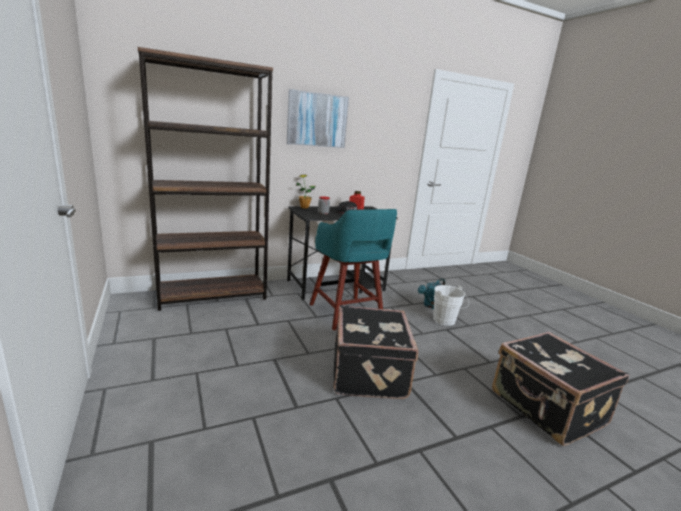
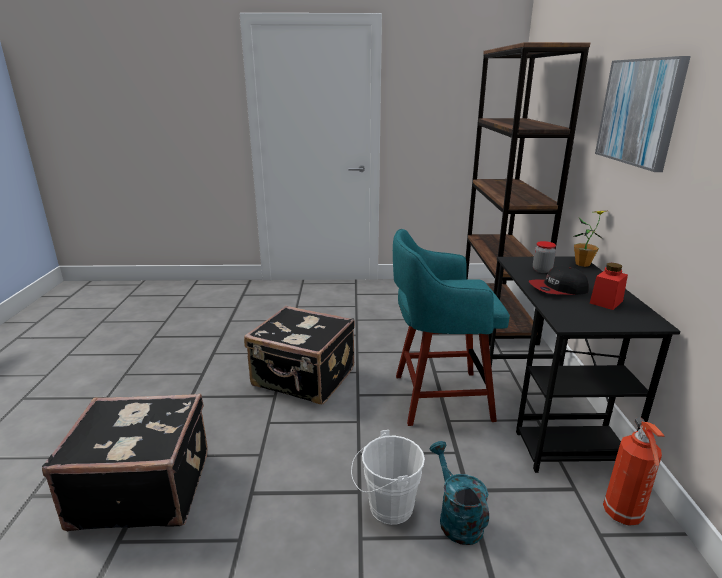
camera: 115 degrees right, 5 degrees up
none -> fire extinguisher [603,417,664,526]

